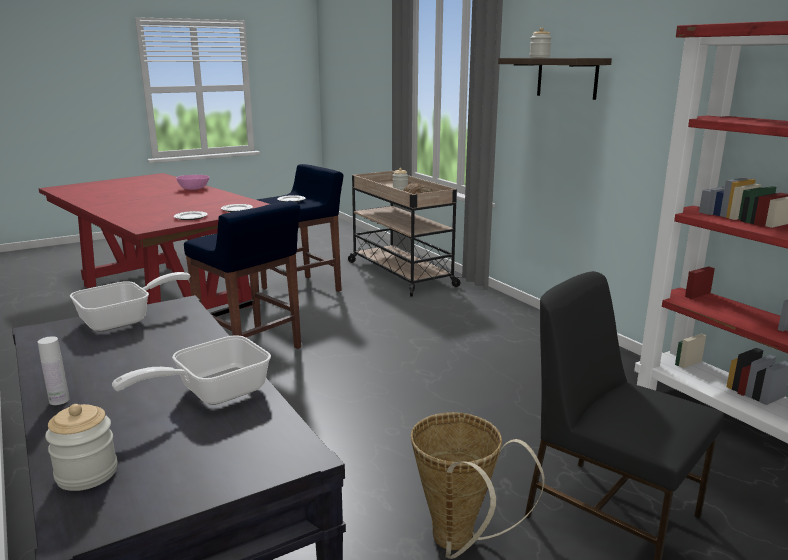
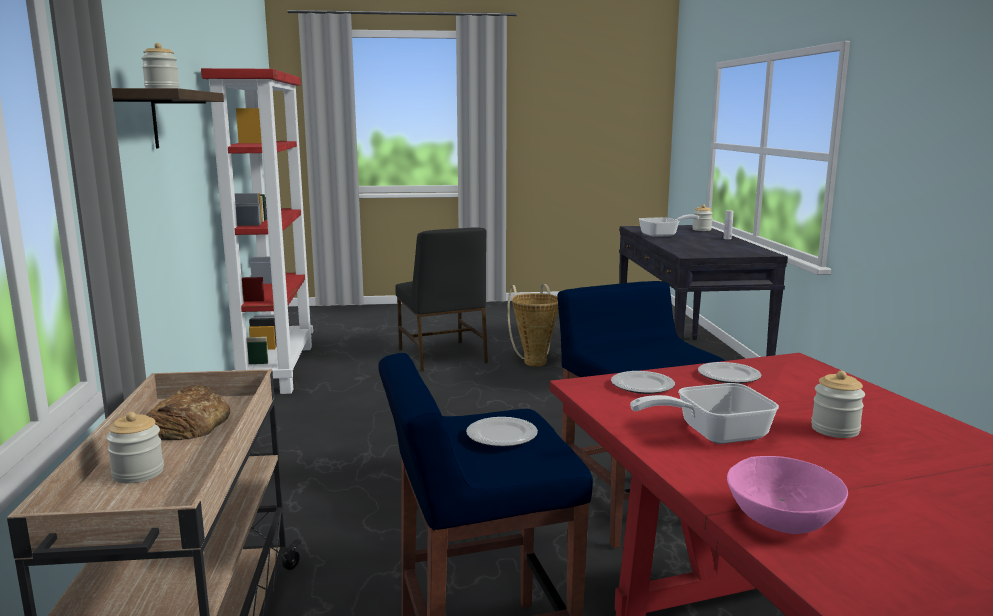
camera: 155 degrees left, 5 degrees down
frying pan [70,272,190,332] -> frying pan moved to [630,383,779,444]
none -> jar [811,371,865,438]

